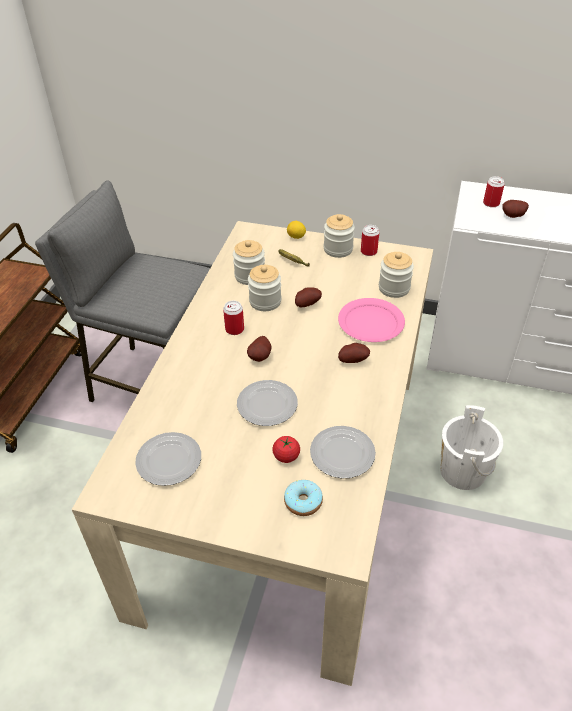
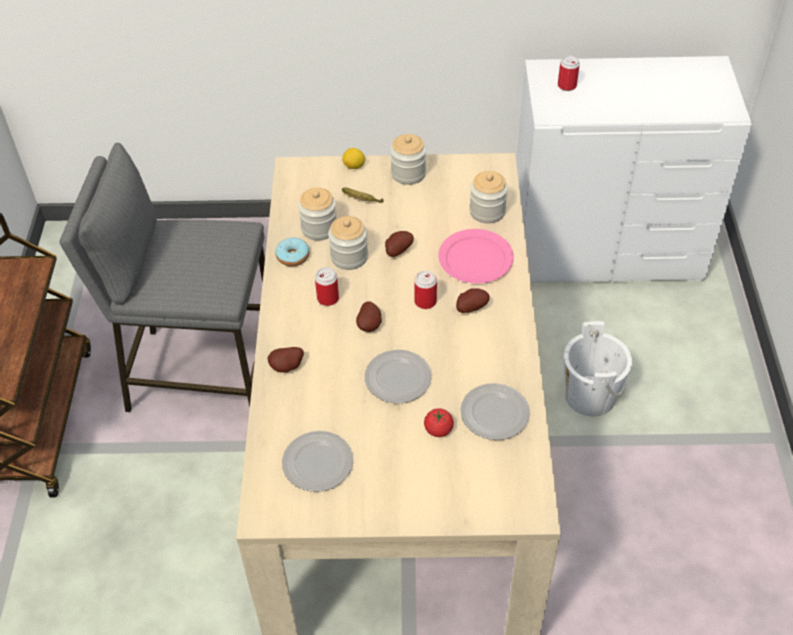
camera: 15 degrees left, 5 degrees up
donut [284,480,323,516] -> donut moved to [276,238,310,266]
can [361,225,379,256] -> can moved to [414,270,437,309]
potato [502,200,529,218] -> potato moved to [268,347,304,373]

